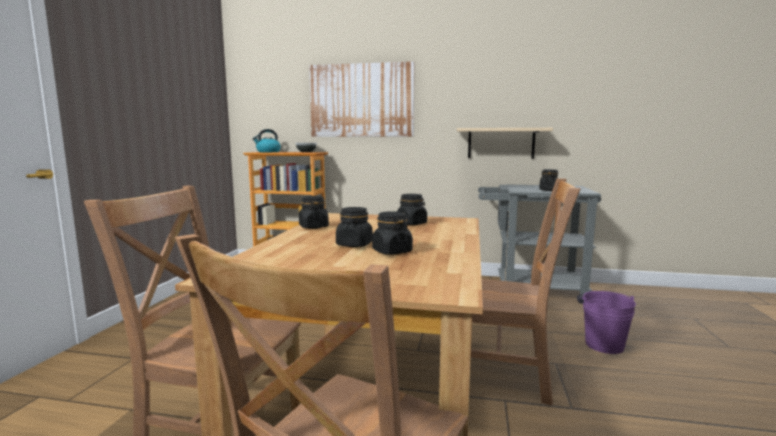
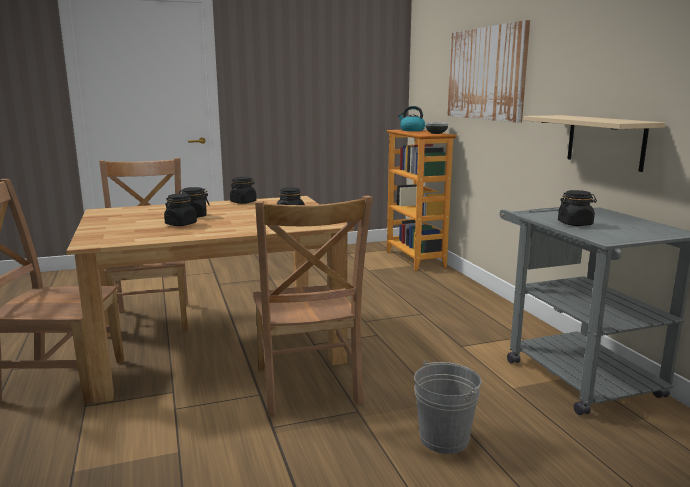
camera: 60 degrees right, 5 degrees up
purple bucket [582,291,636,354] -> grey bucket [414,361,482,454]

